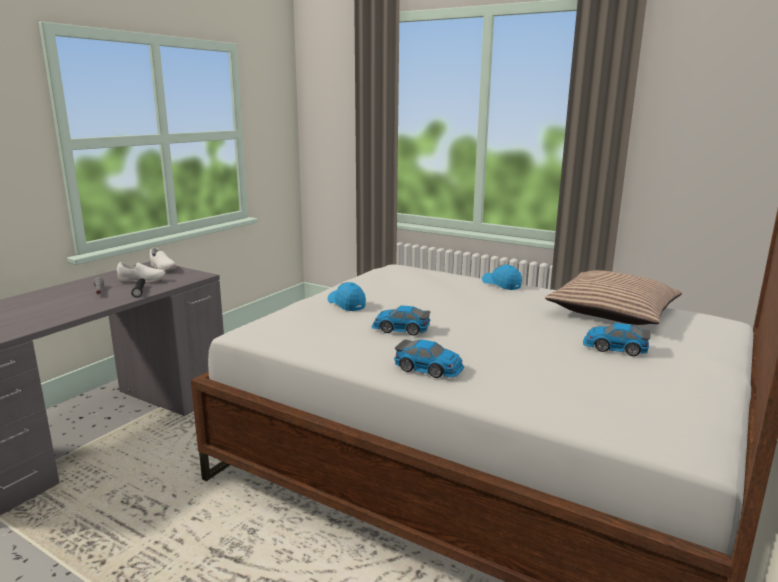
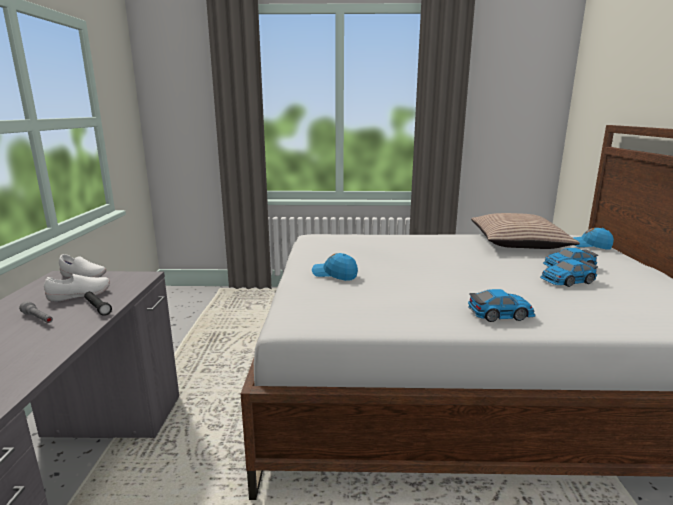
camera: 30 degrees left, 0 degrees up
toy car [371,306,431,335] -> toy car moved to [540,259,598,287]
blue cap [482,265,522,290] -> blue cap moved to [573,228,614,250]

